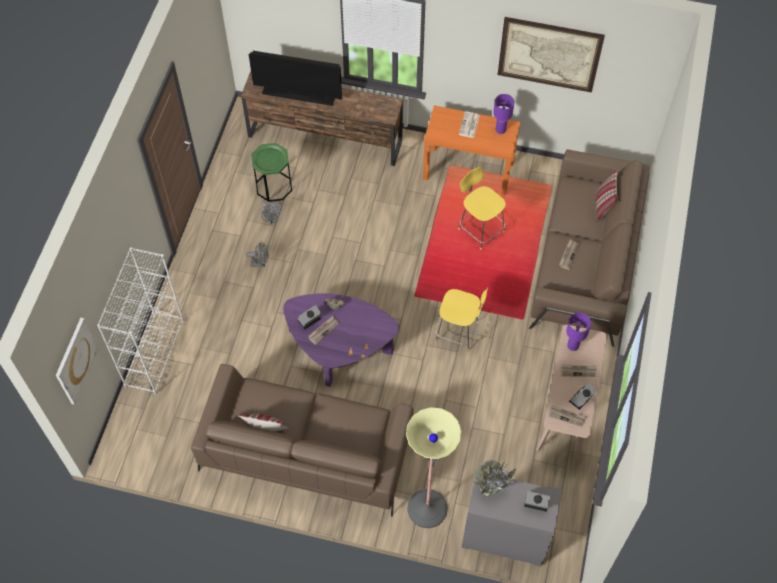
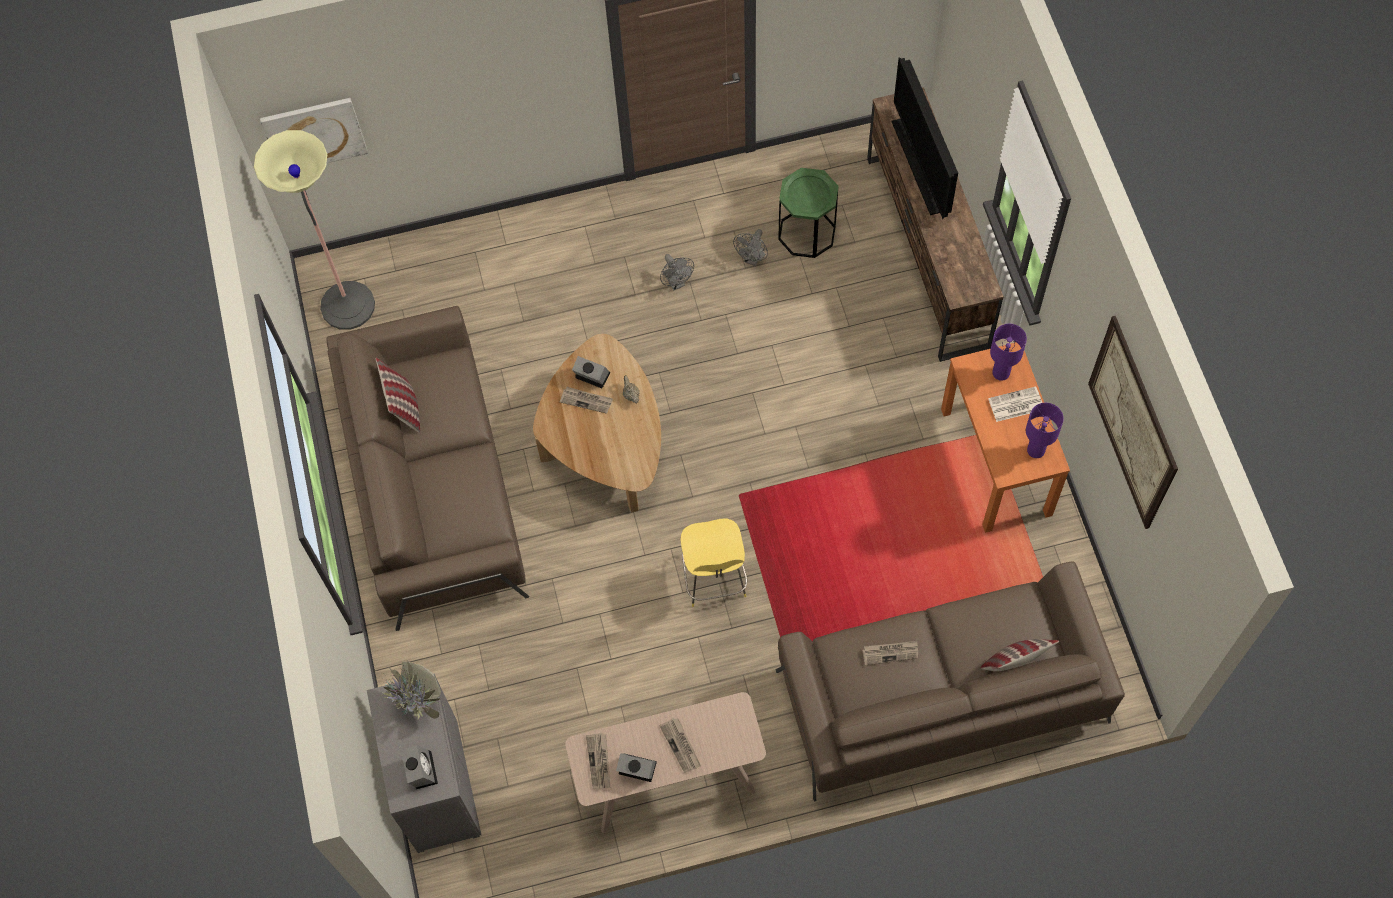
camera: 65 degrees right, 5 degrees up
white bookcase [97,247,184,395] -> none
purple coffee table [283,293,399,387] -> brown coffee table [533,334,661,513]
floor lamp [406,407,462,528] -> floor lamp moved to [254,130,375,330]
yellow stool [458,167,506,250] -> none
purple table lamp [566,313,591,351] -> purple table lamp moved to [990,324,1027,381]

